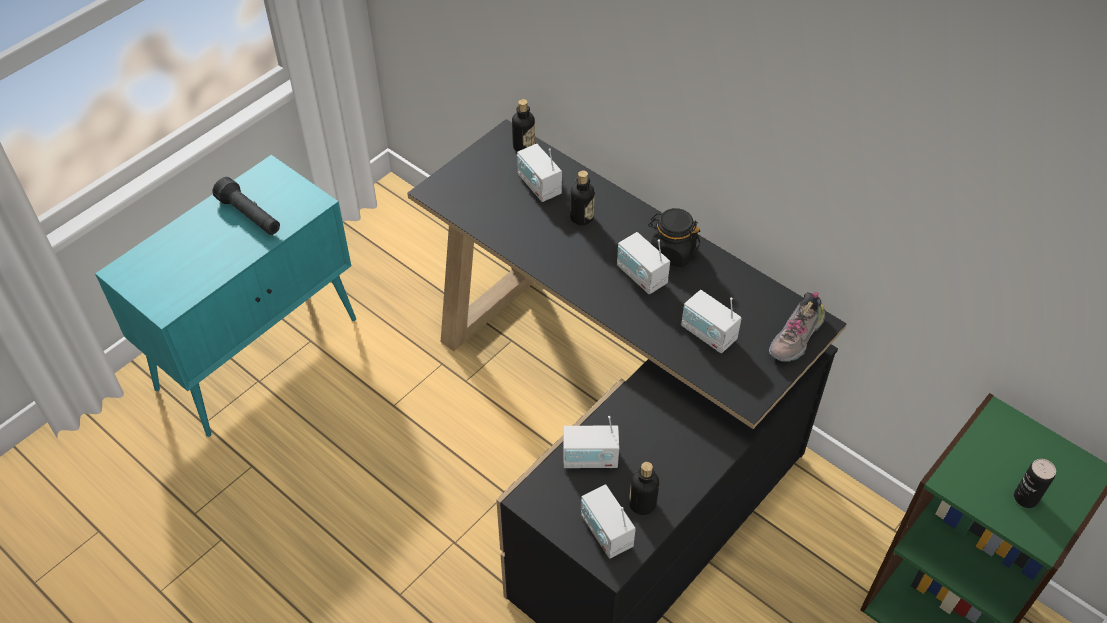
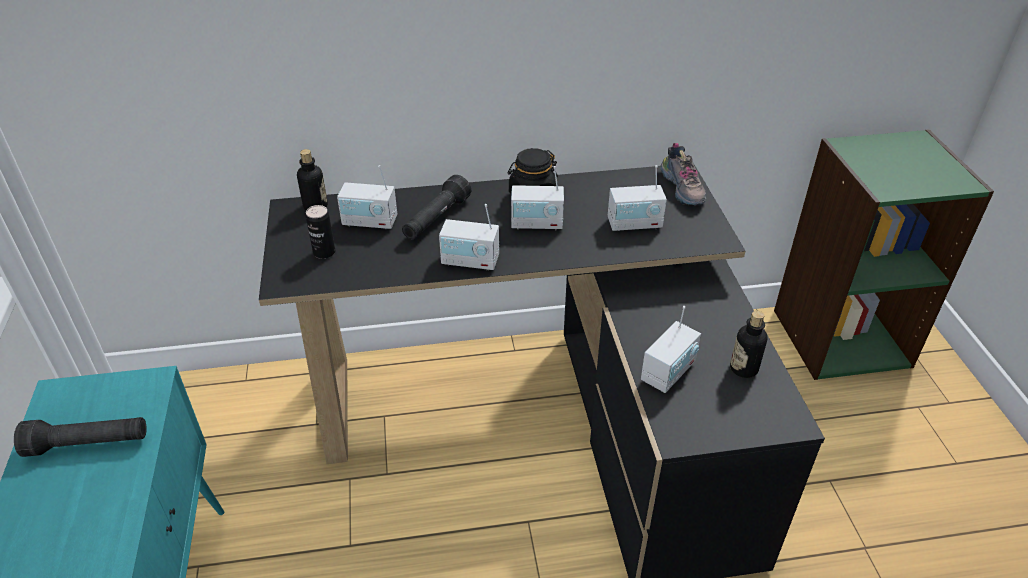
camera: 50 degrees left, 10 degrees down
bottle [570,170,595,225] -> black flashlight [402,175,471,239]
radio [581,484,636,559] -> radio moved to [439,204,499,271]
can [1014,459,1056,508] -> can moved to [306,205,335,259]

